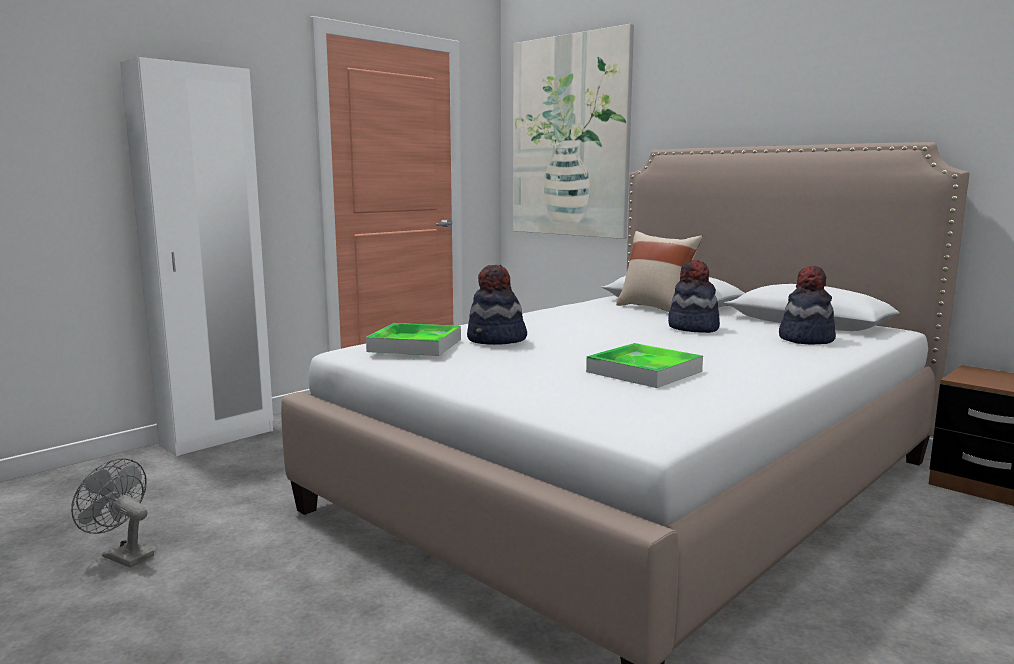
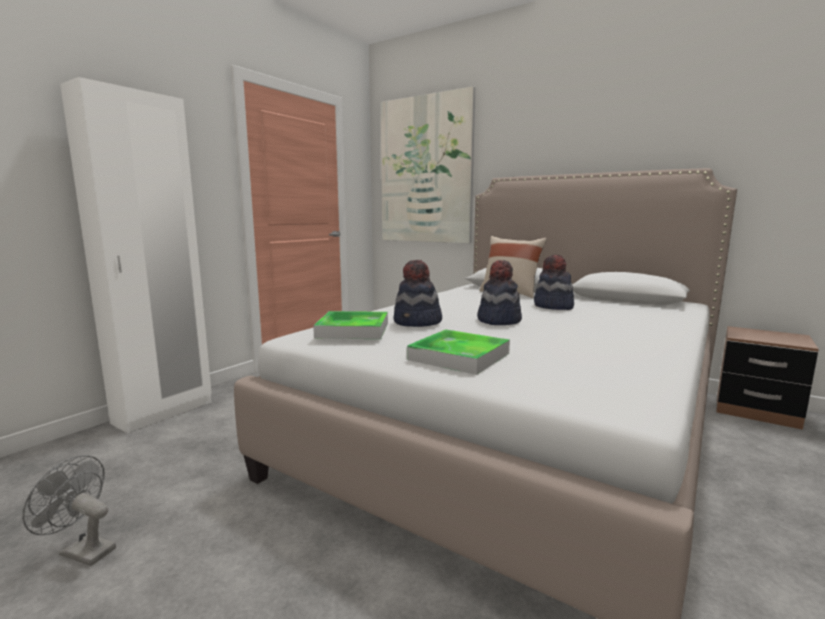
camera: 10 degrees left, 0 degrees up
tray [586,343,703,388] -> tray moved to [407,330,510,375]
hat [779,266,836,344] -> hat moved to [477,260,522,325]

